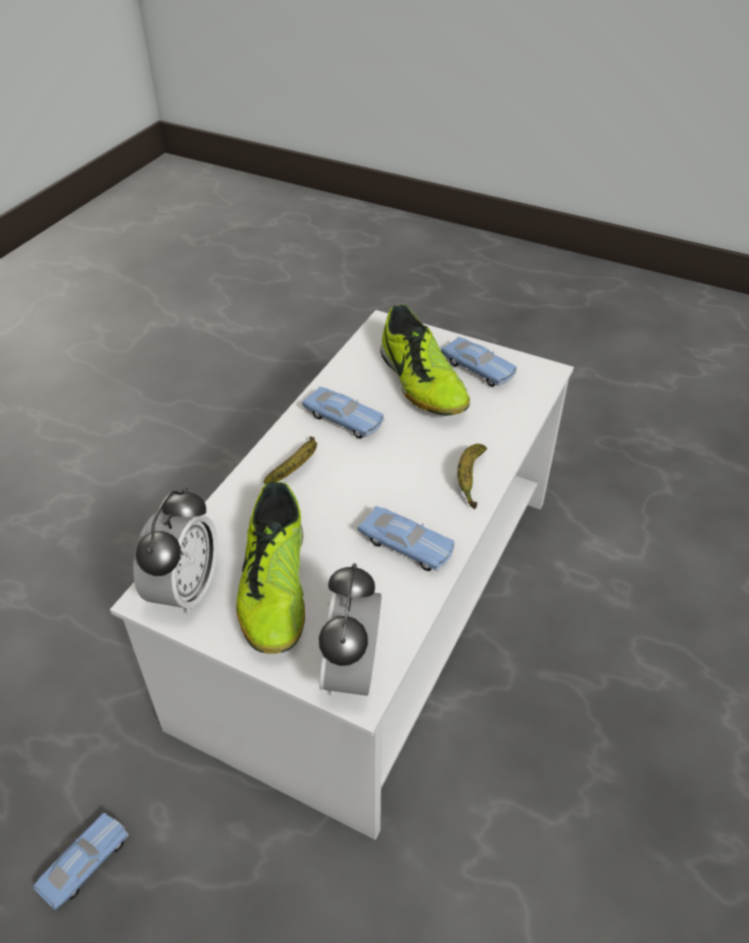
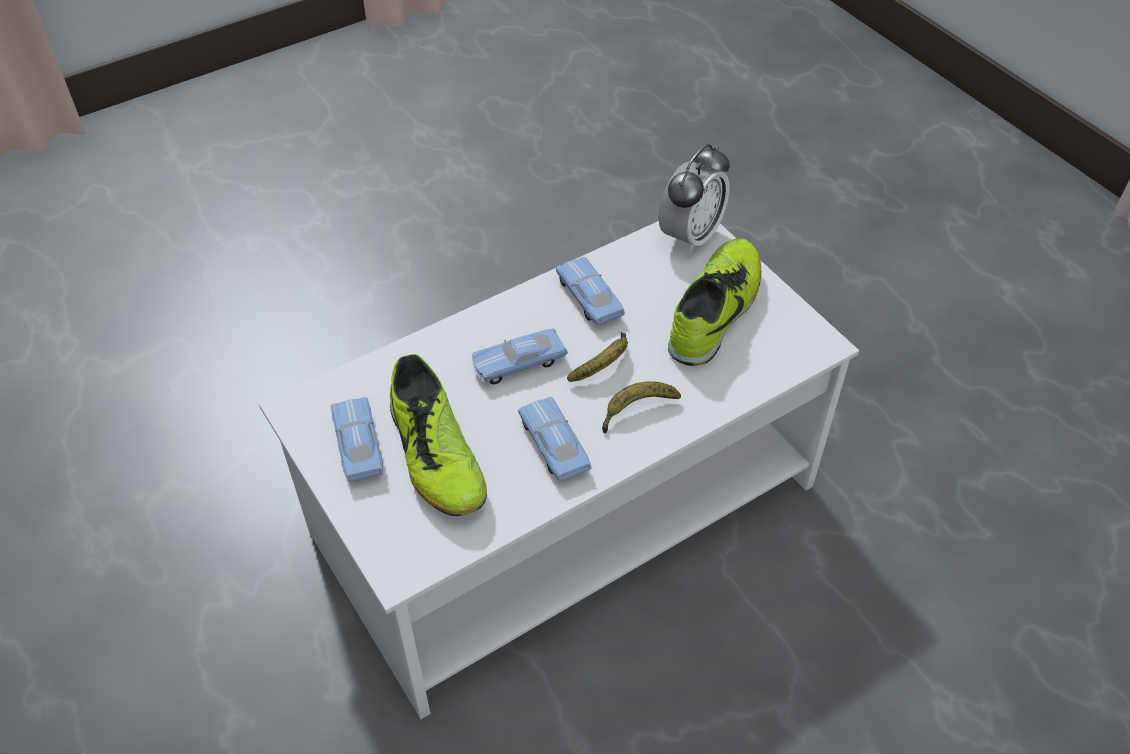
camera: 150 degrees left, 5 degrees up
blue toy car [33,813,128,910] -> blue toy car moved to [472,328,568,384]
alarm clock [133,487,218,616] -> none
shoe [380,304,470,416] -> shoe turned 150 degrees clockwise [390,354,487,516]
banana [457,444,487,509] -> banana moved to [567,332,628,382]

